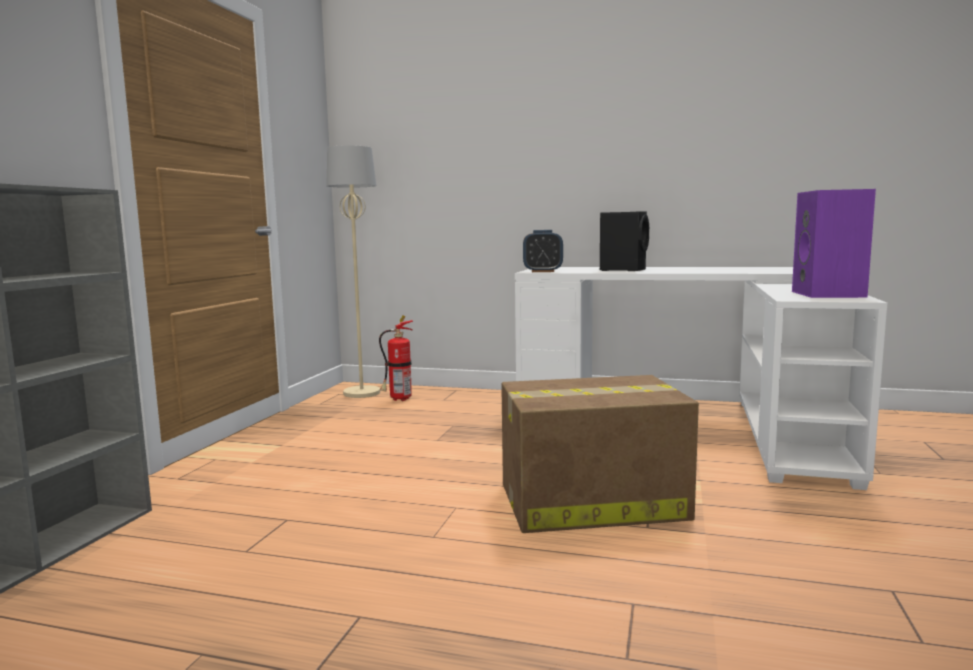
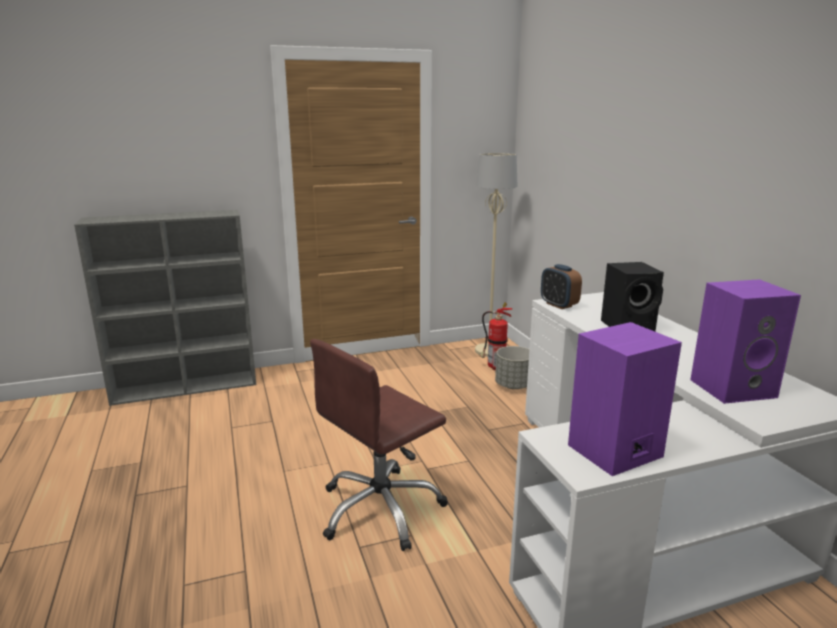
camera: 55 degrees right, 10 degrees up
cardboard box [501,375,699,533] -> brown office chair [310,339,448,551]
none -> grey planter [495,346,529,389]
none -> purple speaker [690,279,801,404]

